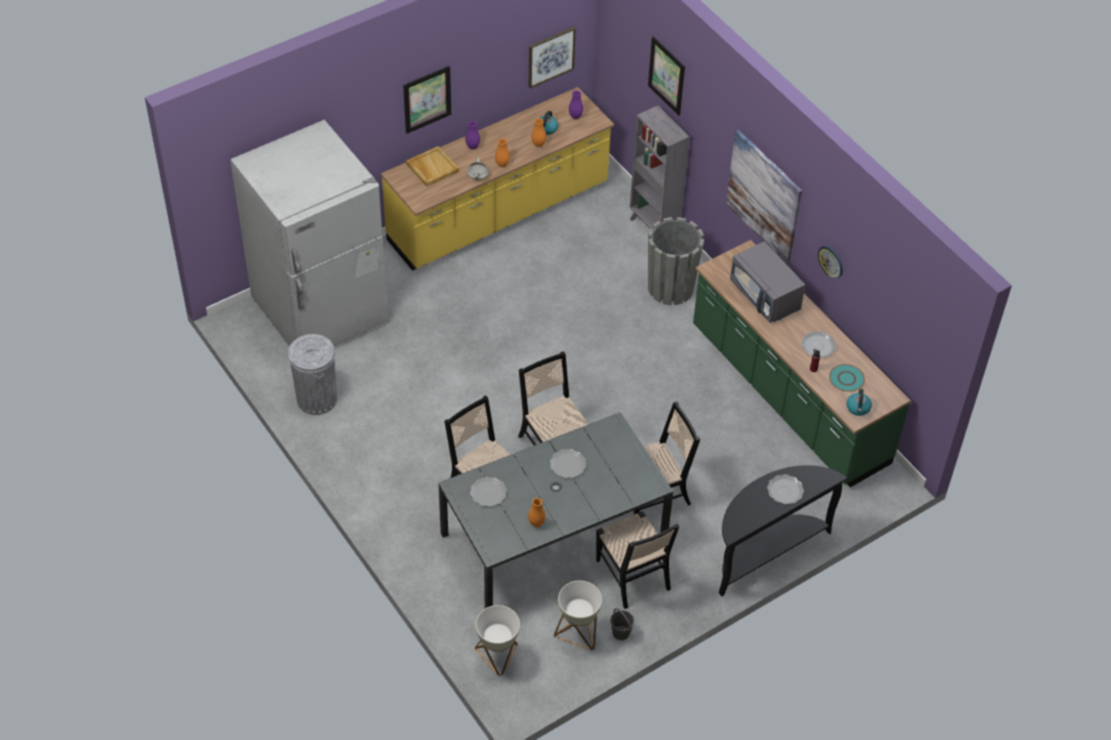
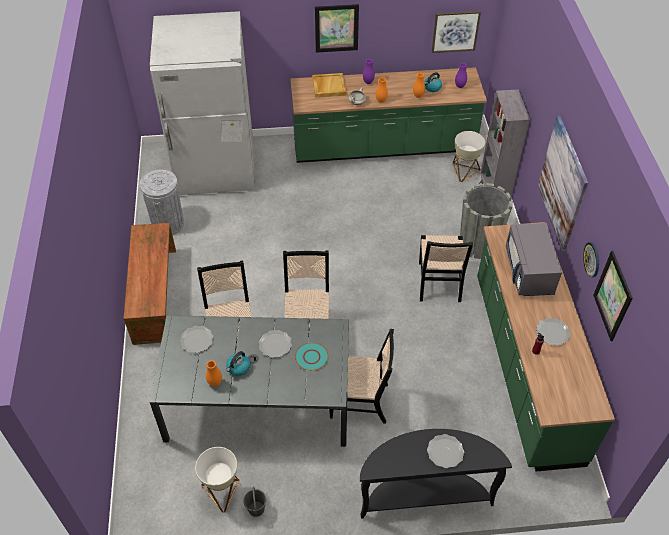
camera: 30 degrees right, 0 degrees up
yellow counter [381,87,614,271] -> green counter [290,67,487,163]
planter [475,605,520,676] -> planter moved to [453,131,485,182]
chair [596,511,679,609] -> chair moved to [419,235,473,302]
picture [648,36,685,116] -> picture moved to [593,251,633,341]
turquoise plate [829,364,865,392] -> turquoise plate moved to [295,342,329,371]
kettle [846,389,872,416] -> kettle moved to [226,351,250,376]
none -> brown bench [123,223,176,345]

